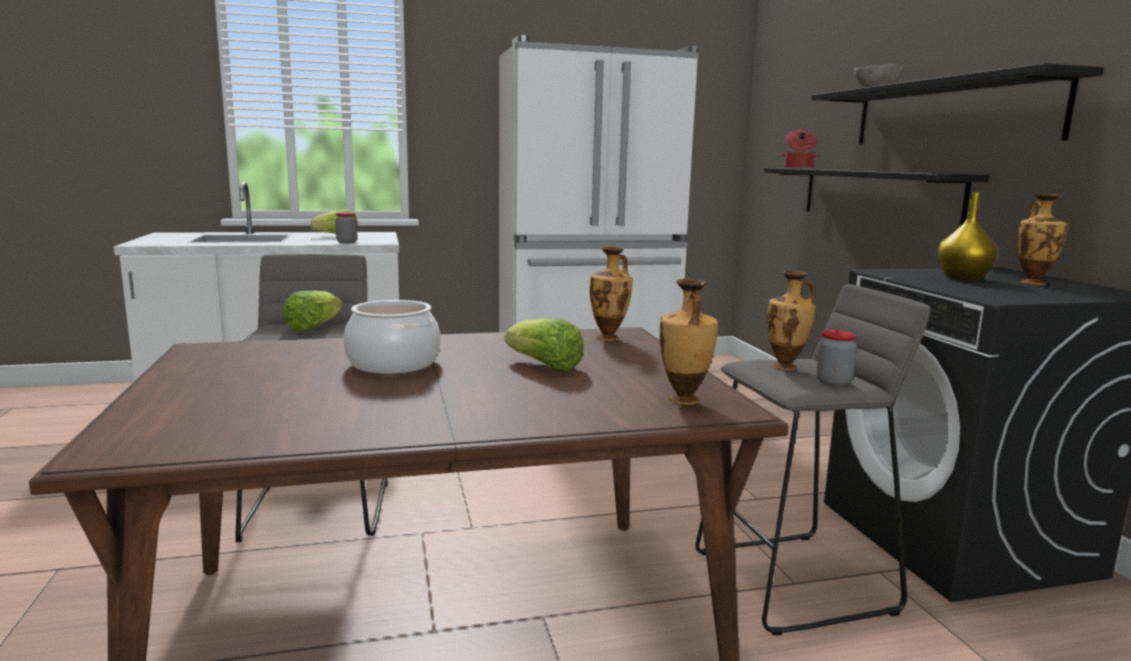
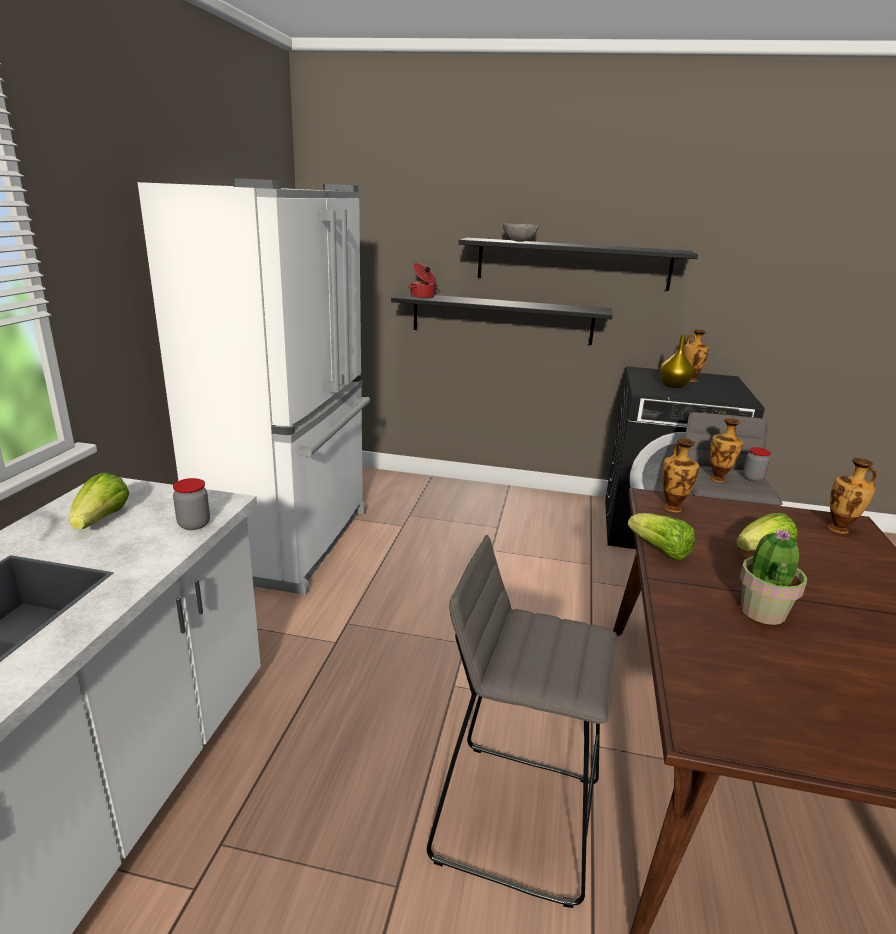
camera: 65 degrees left, 10 degrees up
lettuce [282,291,342,332] -> lettuce moved to [628,513,695,560]
cooking pot [344,300,441,374] -> potted plant [739,529,807,625]

